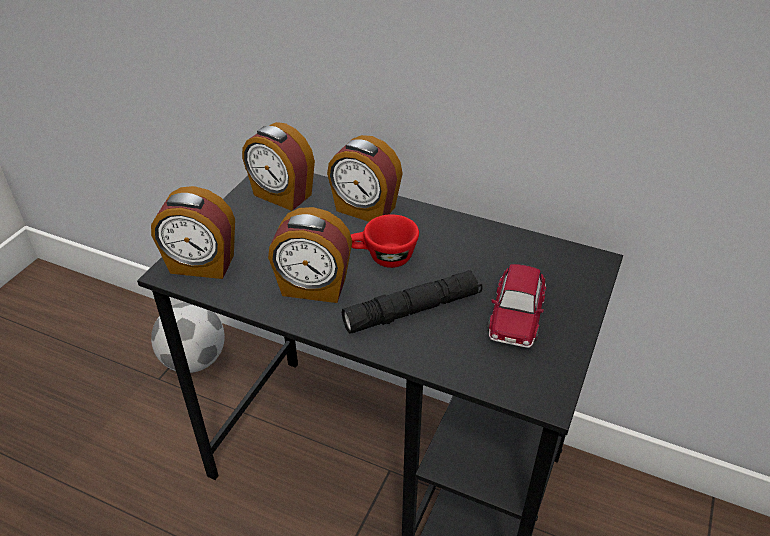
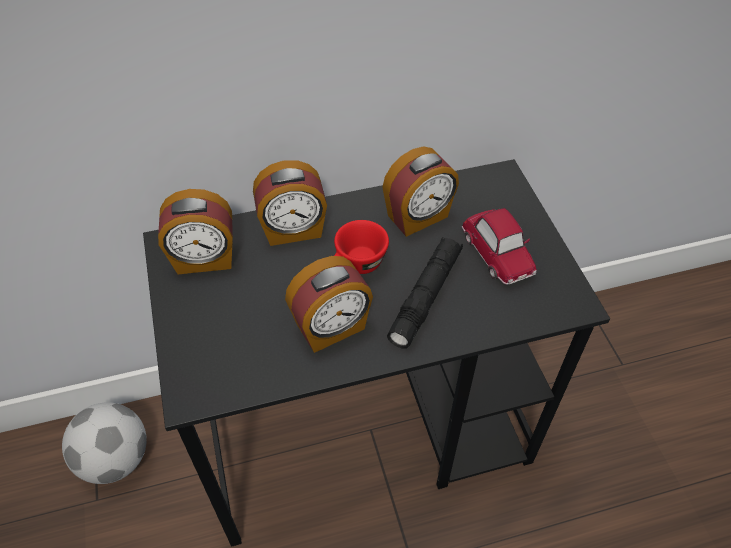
camera: 40 degrees left, 10 degrees up
alarm clock [151,186,235,279] -> alarm clock moved to [382,146,459,237]

